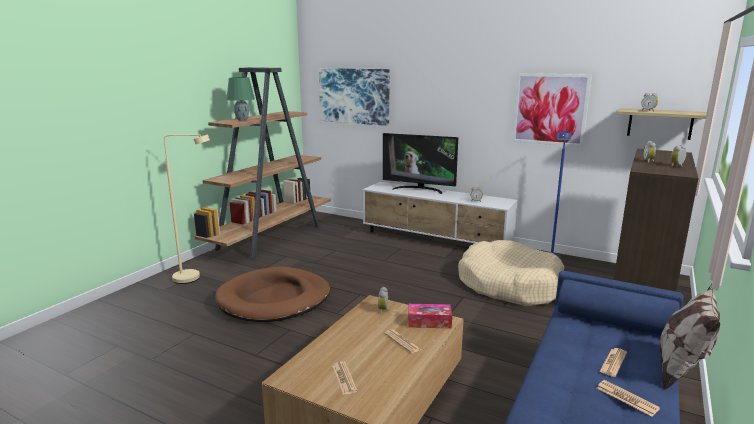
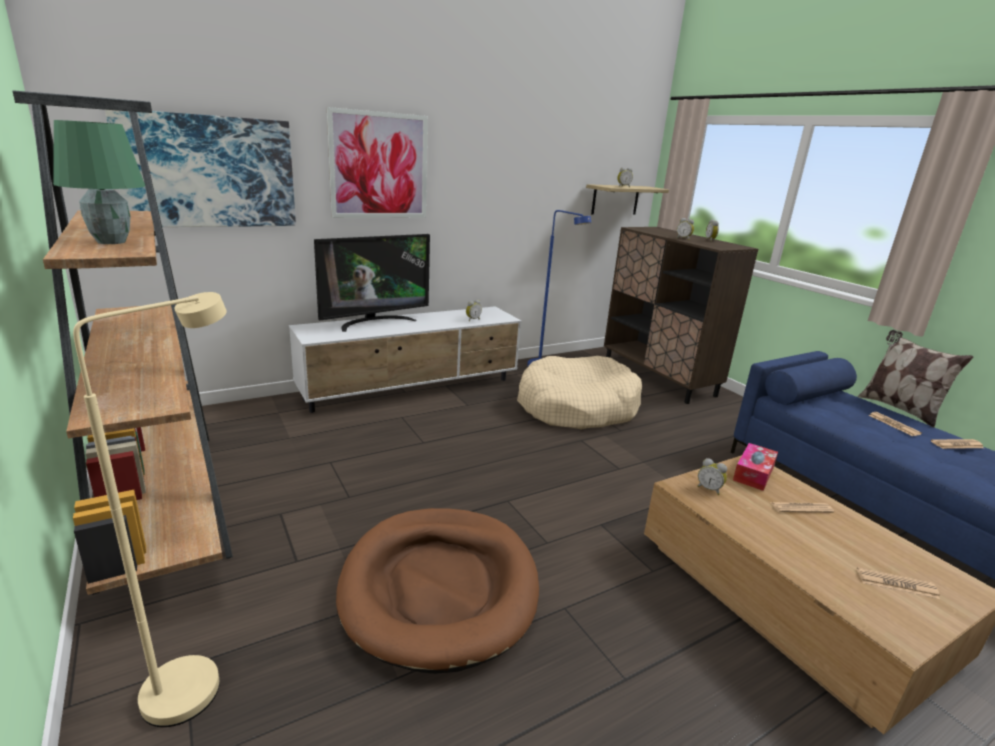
camera: 60 degrees left, 5 degrees up
picture [512,73,592,147] -> picture moved to [327,107,428,218]

